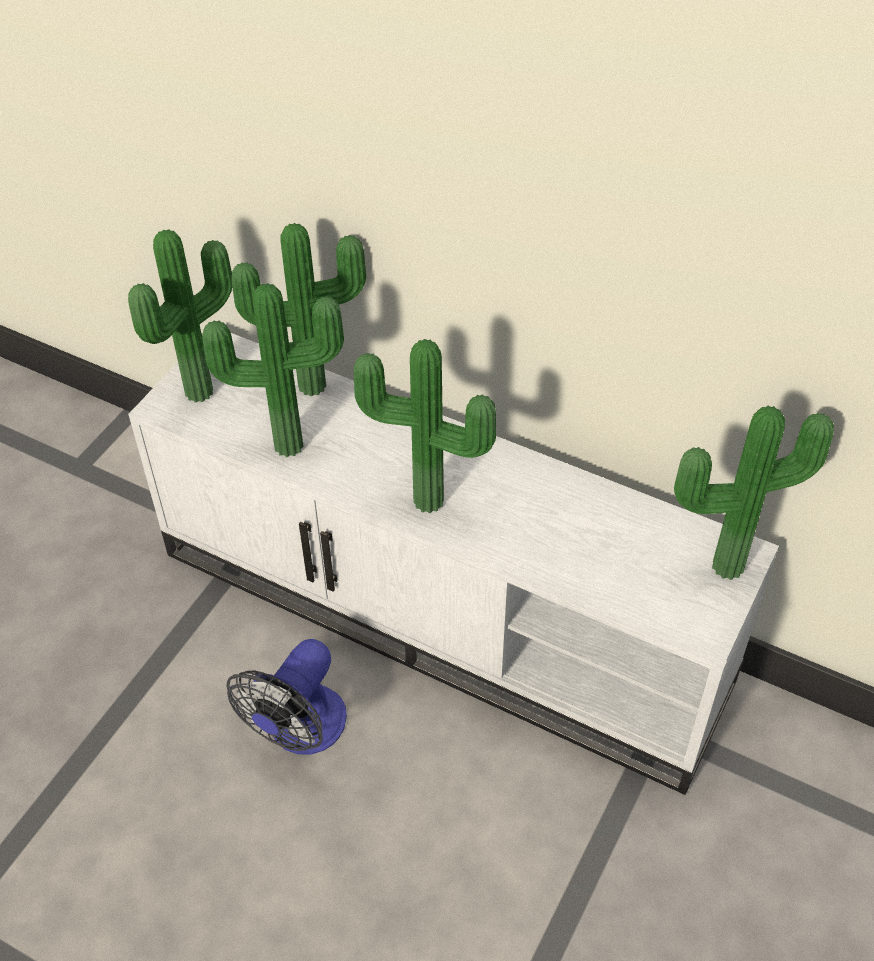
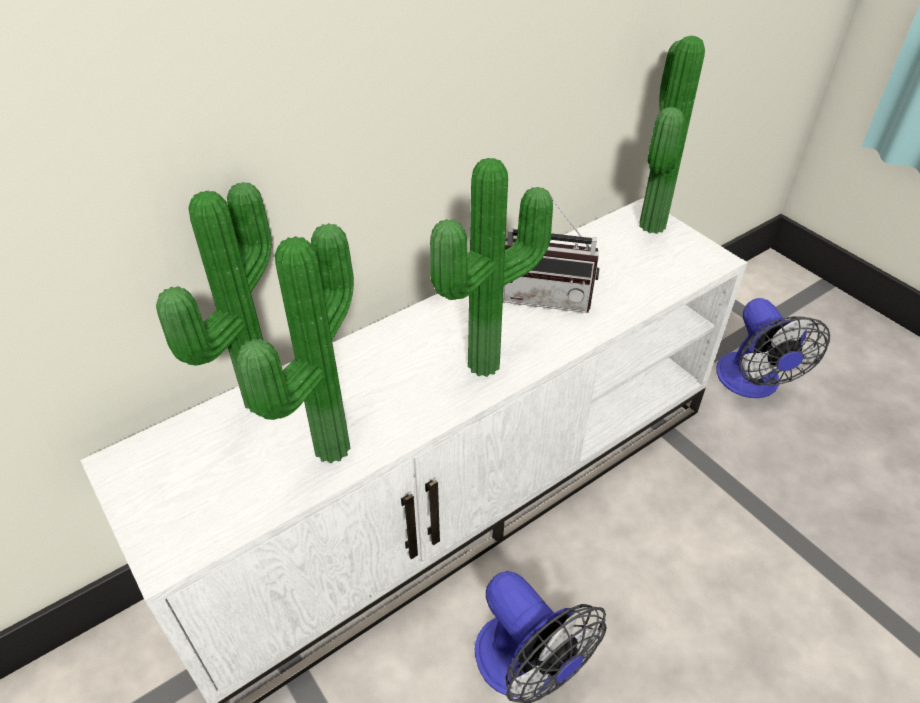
camera: 65 degrees left, 5 degrees down
potted plant [128,229,232,403] -> none
none -> radio [503,193,600,313]
none -> fan [716,298,830,398]

